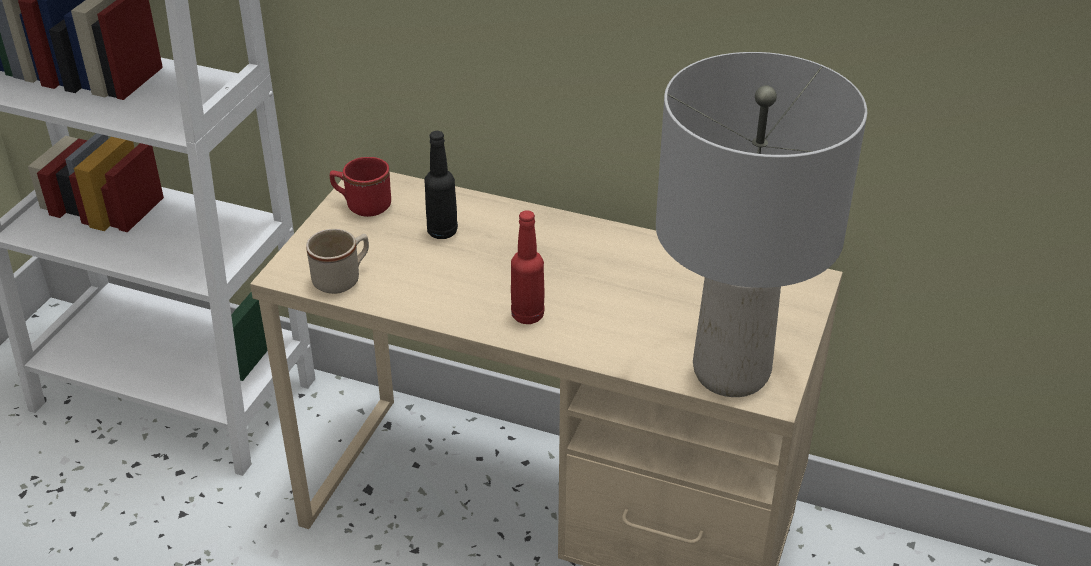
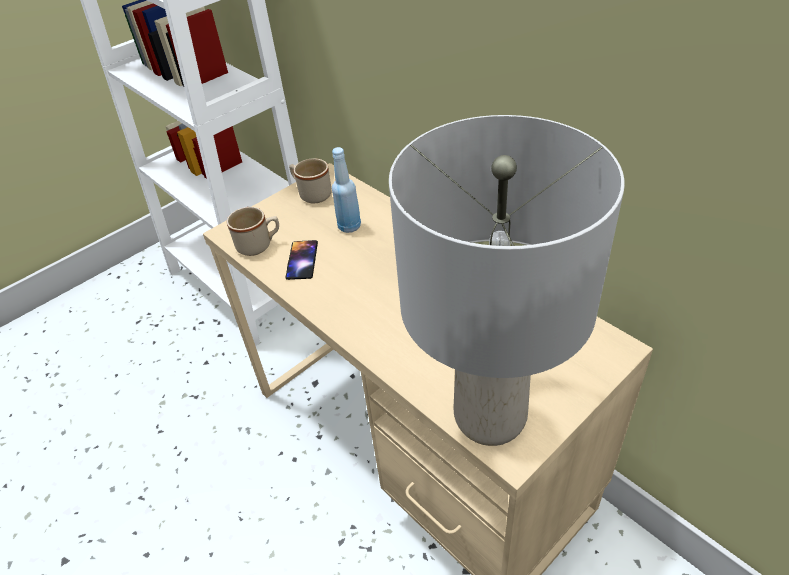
camera: 30 degrees right, 5 degrees up
red mug [330,157,391,217] -> beige mug [289,158,332,203]
black bottle [424,131,458,239] -> blue bottle [332,147,361,233]
red bottle [511,210,544,324] -> none
none -> phone [285,240,318,280]

